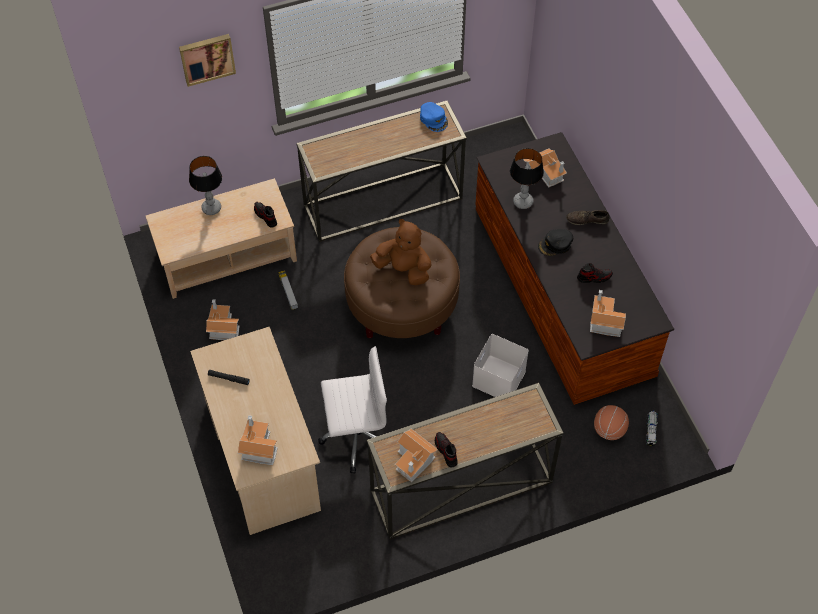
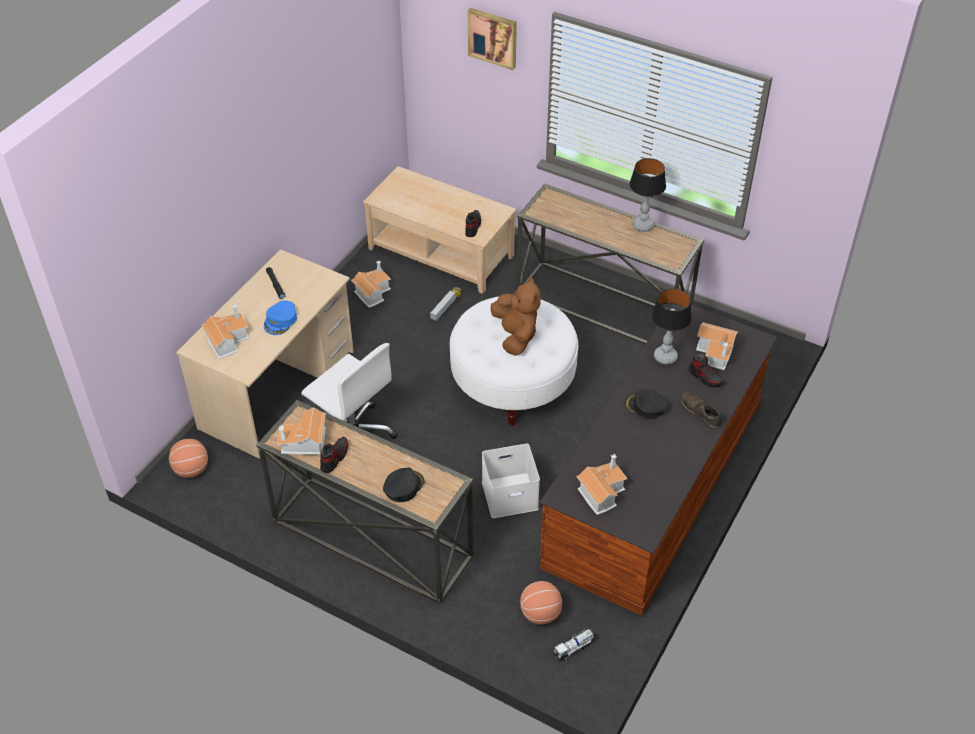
camera: 50 degrees right, 10 degrees down
table lamp [189,156,222,215] -> table lamp moved to [629,158,666,232]
brown ottoman [344,227,460,338] -> white ottoman [450,297,578,426]
blue cap [420,102,448,132] -> blue cap moved to [264,300,297,335]
shoe [577,263,613,283] -> shoe moved to [689,354,724,387]
none -> basketball [169,439,208,478]
none -> black cap [383,468,425,502]

